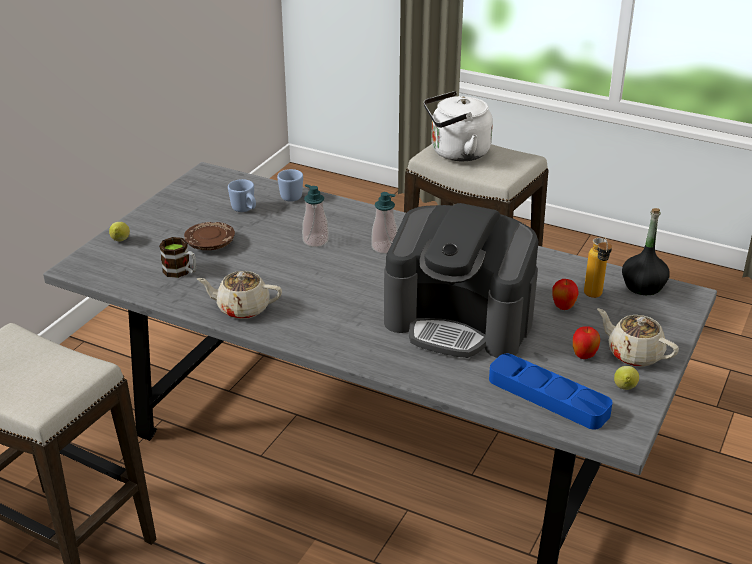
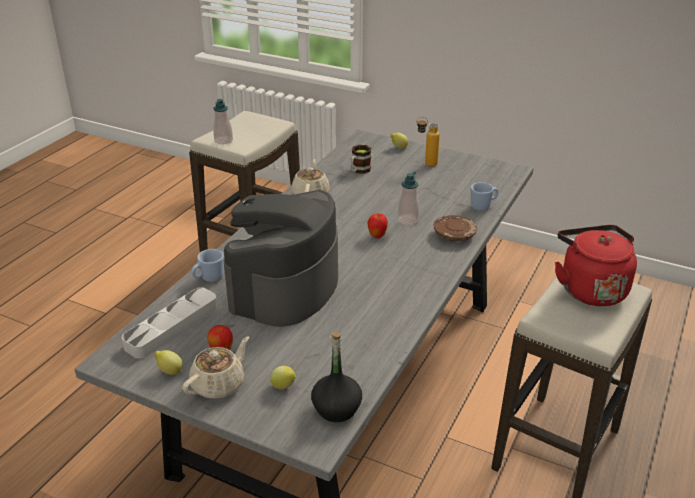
camera: 90 degrees right, 0 degrees up
brown plate [184,222,235,250] -> brown plate moved to [434,215,477,241]
blue mug [228,179,256,212] -> blue mug moved to [191,249,224,282]
soap dispenser [371,192,397,254] -> soap dispenser moved to [213,99,233,144]
white kettle [424,91,493,161] -> red kettle [555,225,637,306]
blue tray [489,354,613,429] -> grey tray [122,287,217,358]
apple [552,279,579,310] -> apple moved to [367,213,388,238]
bottle [584,237,612,298] -> bottle moved to [416,117,440,166]
none -> lemon [270,366,296,389]

